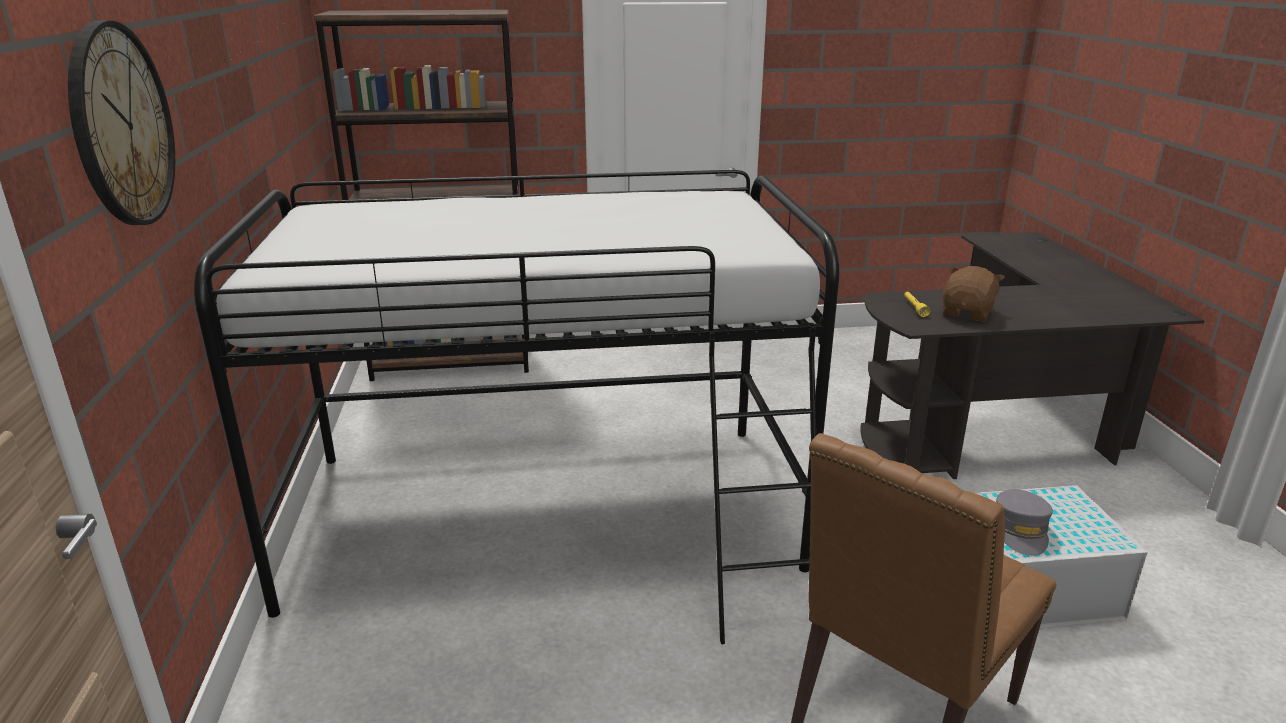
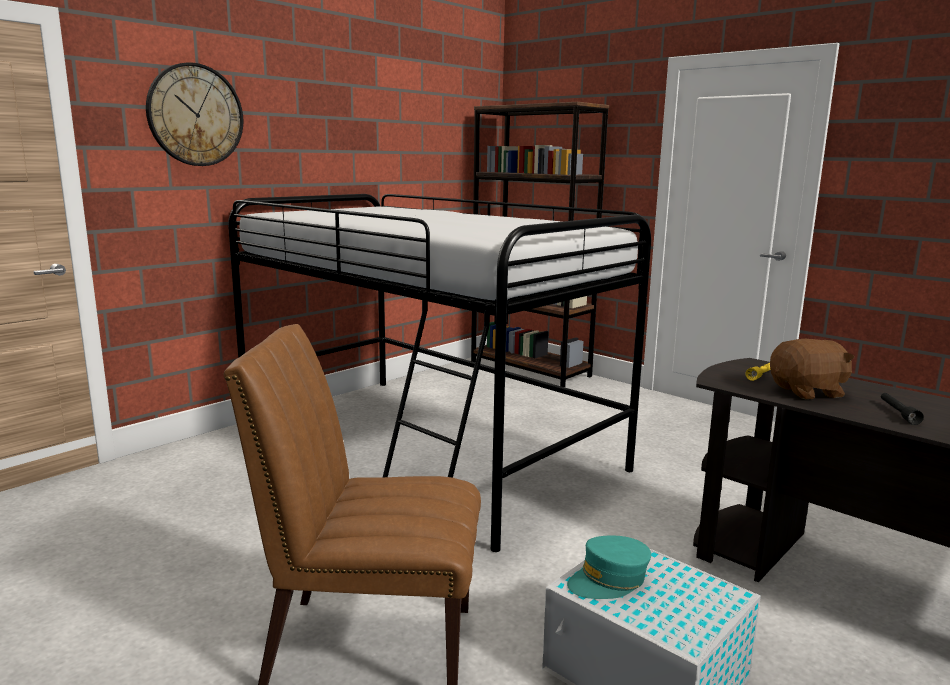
camera: 50 degrees right, 10 degrees down
grey cap [996,489,1053,556] -> turquoise cap [567,535,651,599]
none -> black flashlight [881,393,924,425]

